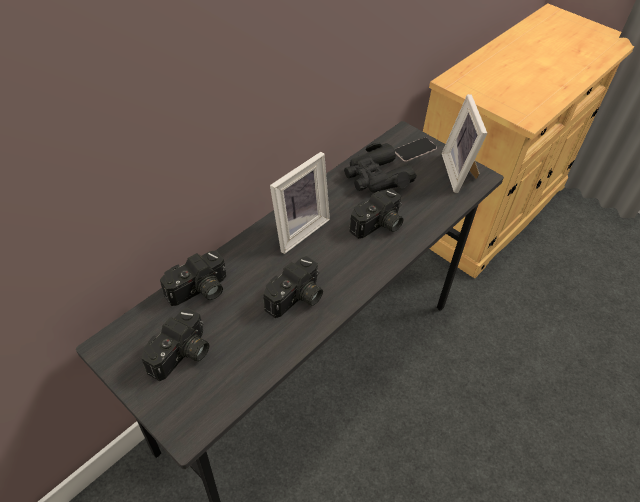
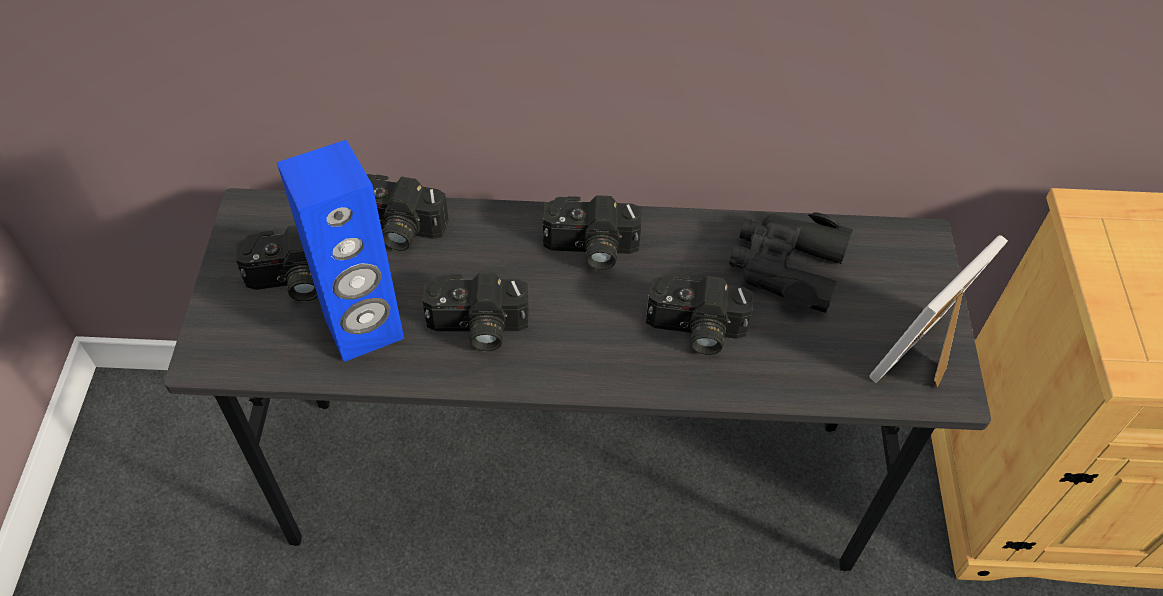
camera: 50 degrees right, 5 degrees up
picture frame [270,152,330,254] -> camera [543,195,641,270]
phone [394,137,437,162] -> none
none -> blue speaker [277,140,404,362]

